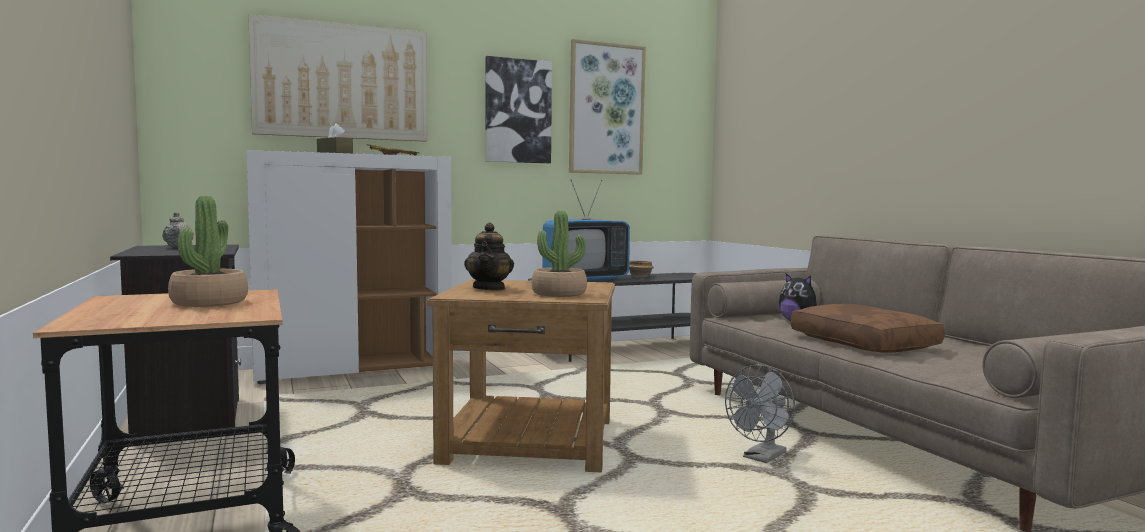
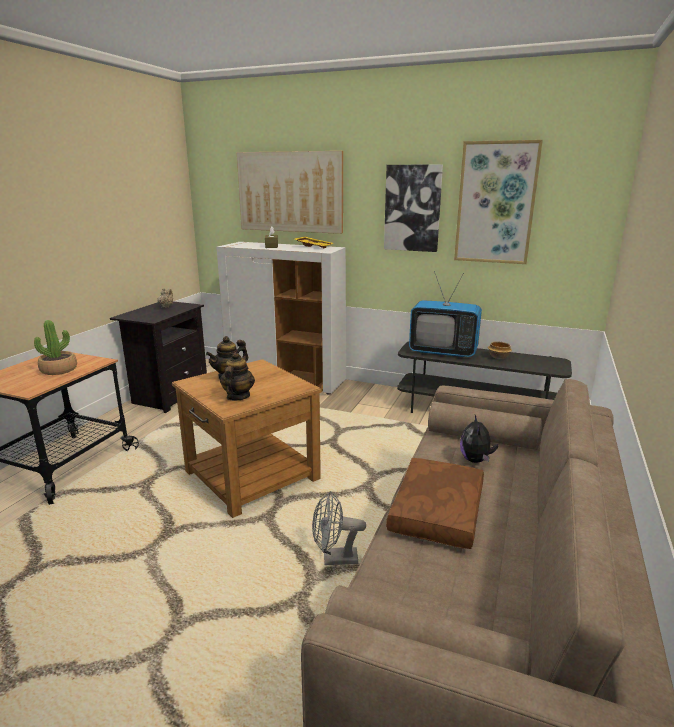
camera: 45 degrees right, 15 degrees up
potted plant [532,210,587,297] -> teapot [220,352,255,401]

